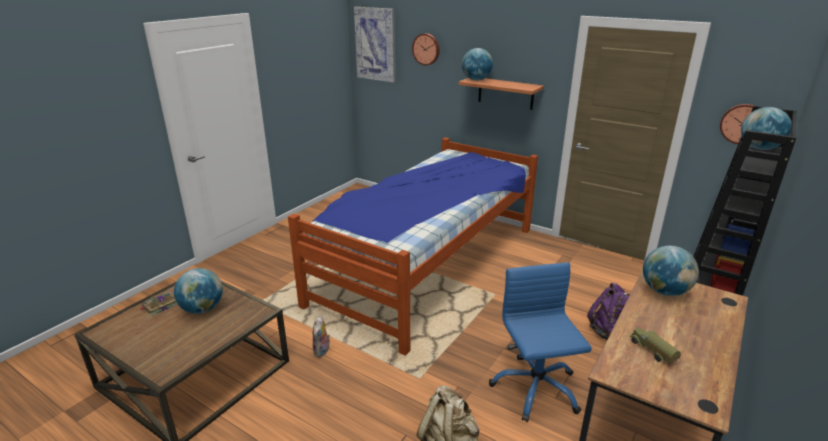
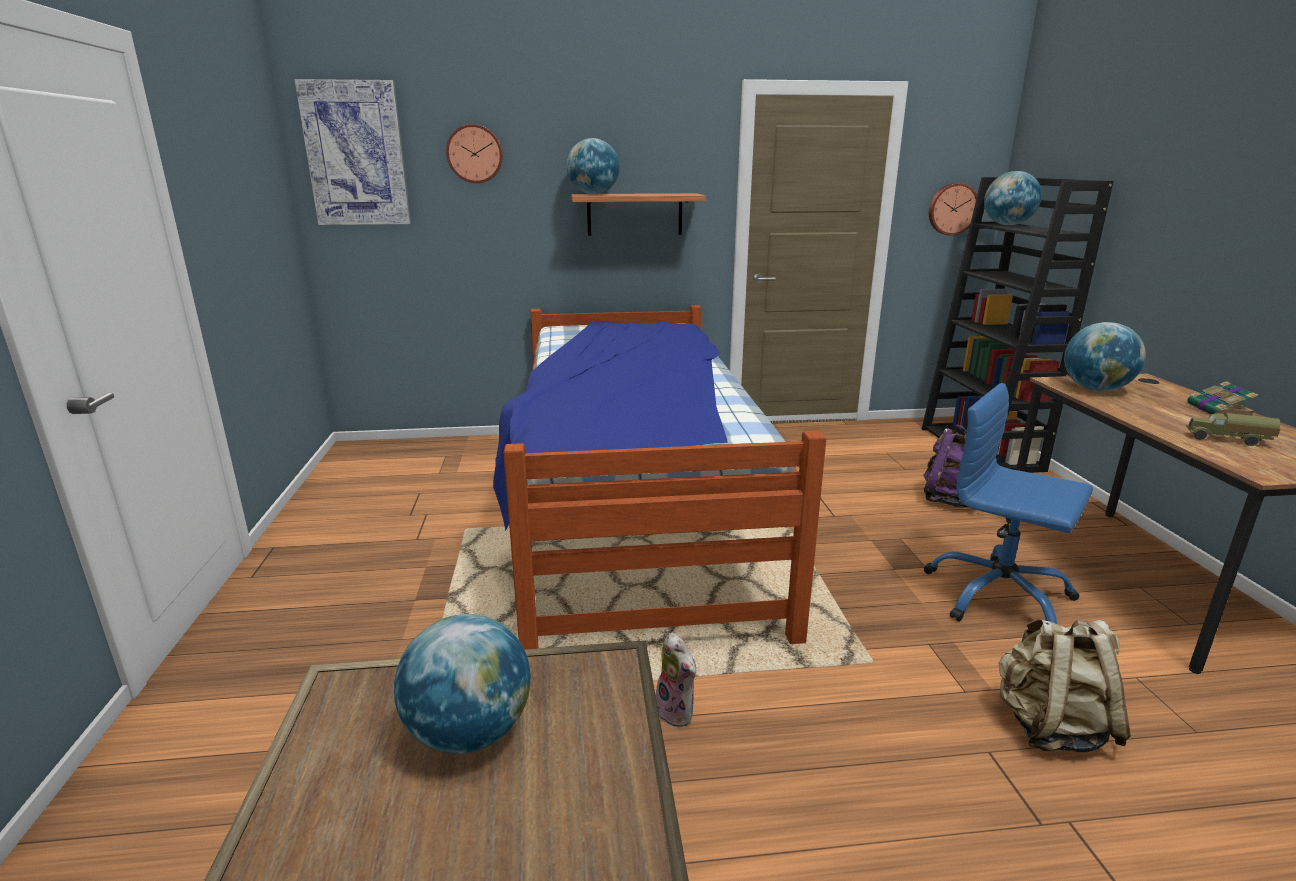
camera: 40 degrees left, 5 degrees down
book [138,292,178,316] -> book moved to [1187,381,1258,416]

